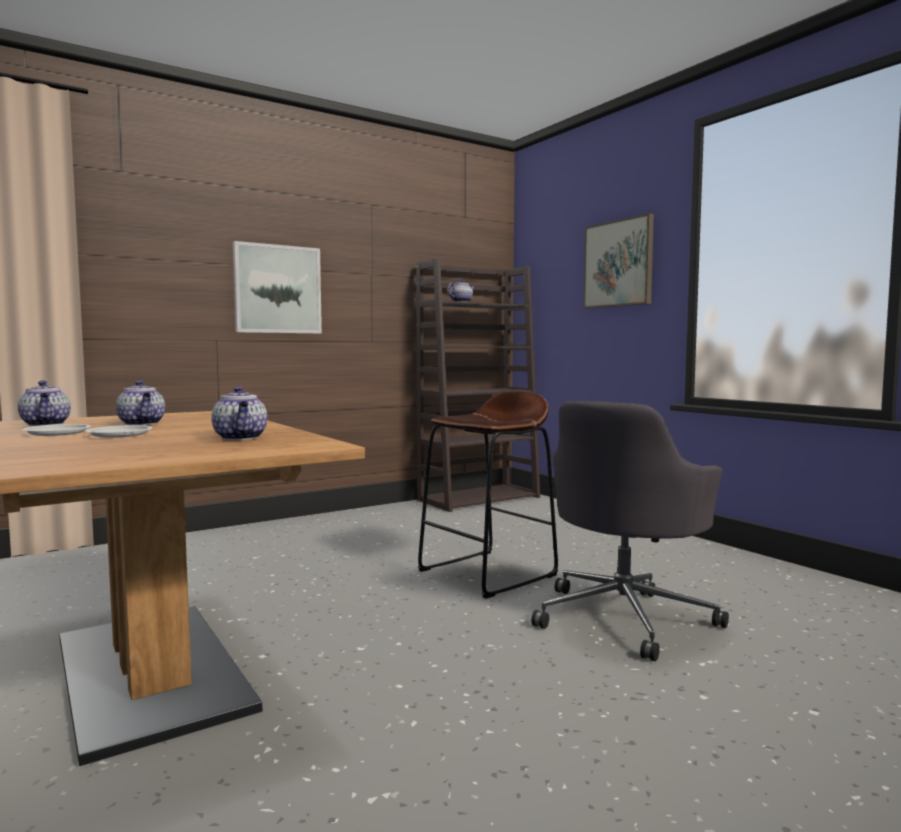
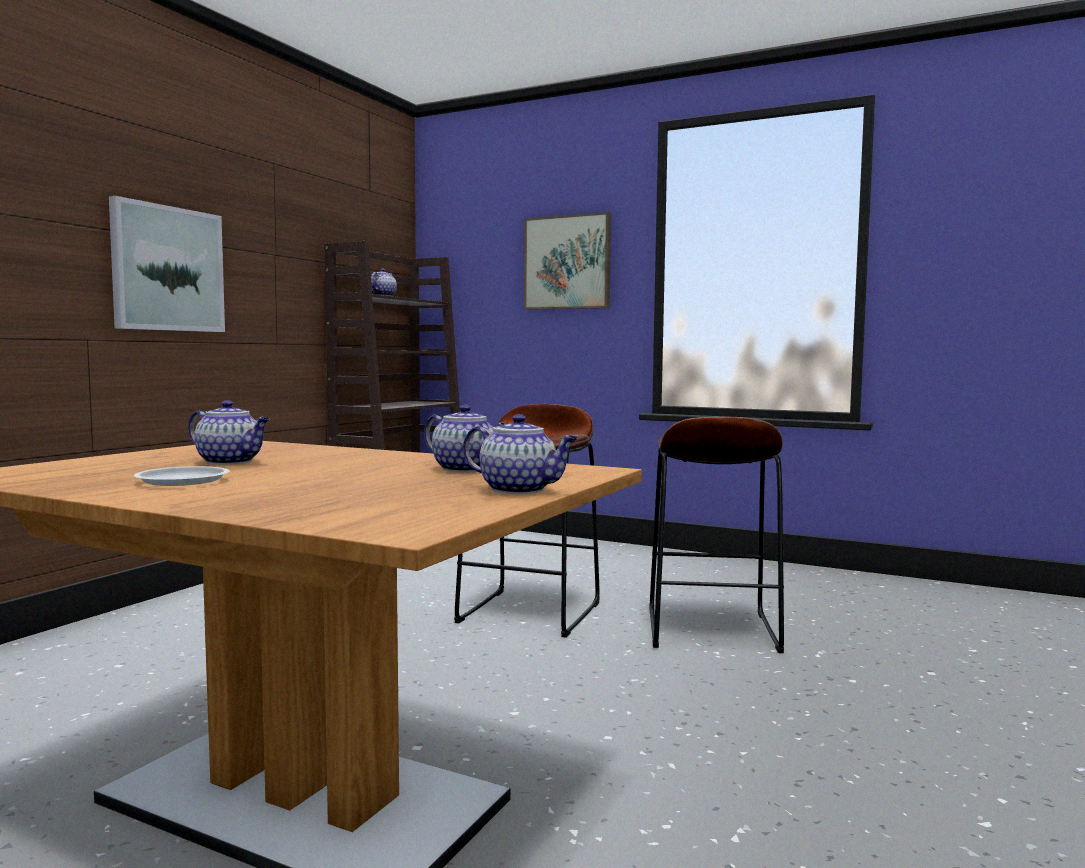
camera: 30 degrees left, 0 degrees up
teapot [18,380,71,426] -> teapot moved to [463,414,578,494]
white plate [85,425,153,438] -> none
grey office chair [531,401,729,661] -> brown stool [649,417,784,653]

